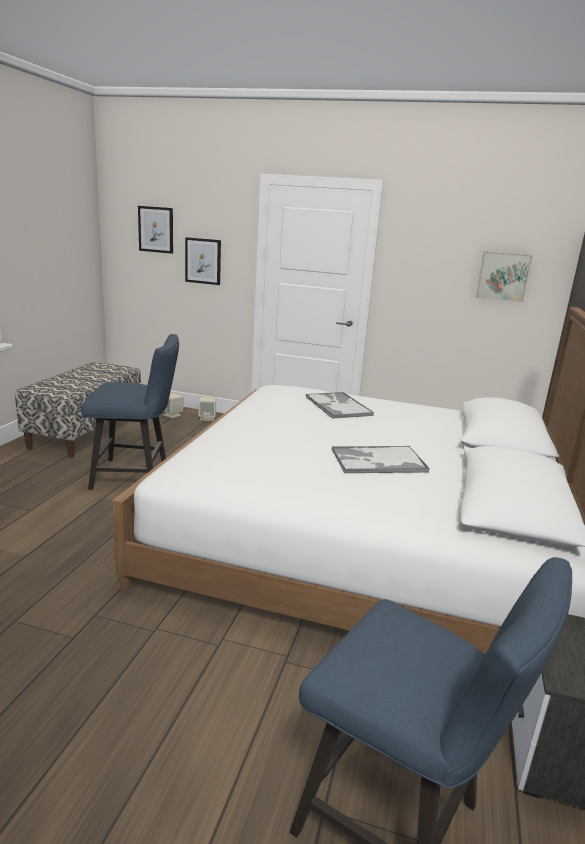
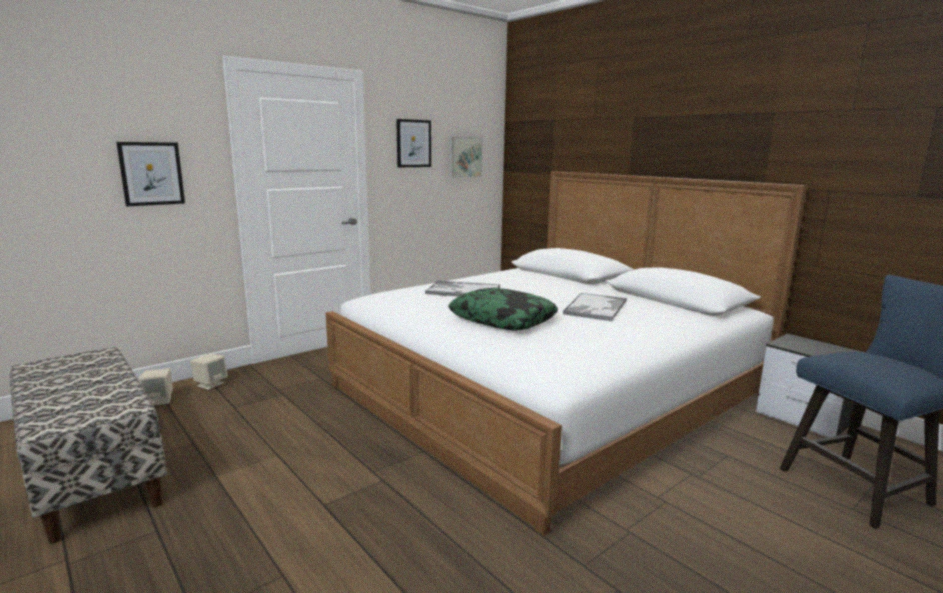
camera: 55 degrees left, 5 degrees down
blue chair [81,334,179,490] -> none
picture [138,206,173,254] -> picture moved to [396,119,431,167]
none -> pillow [448,288,558,330]

